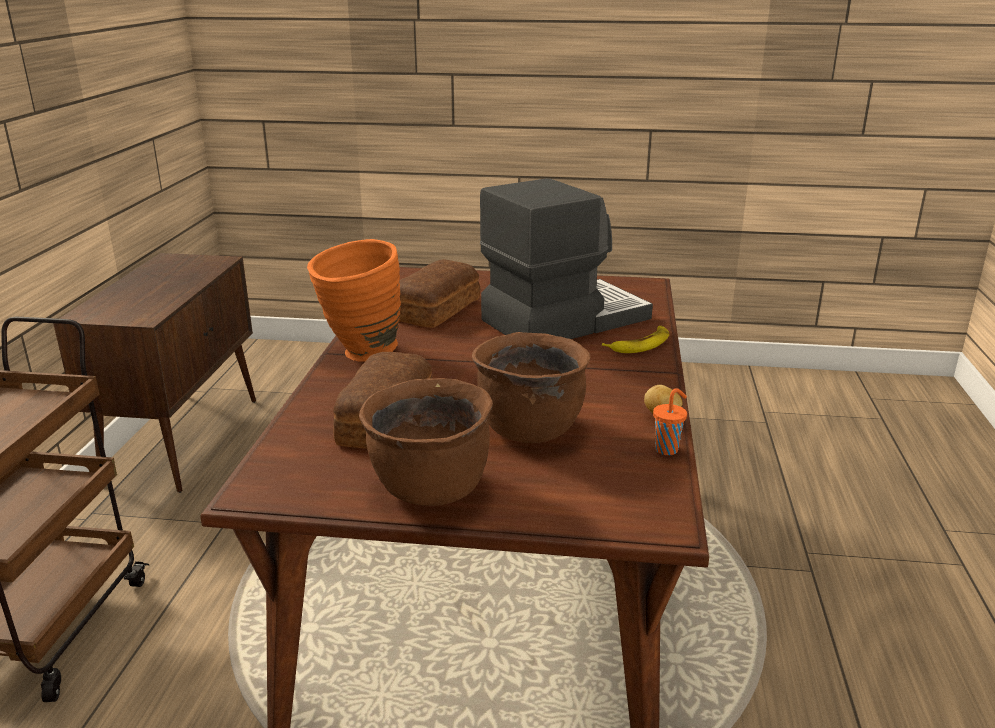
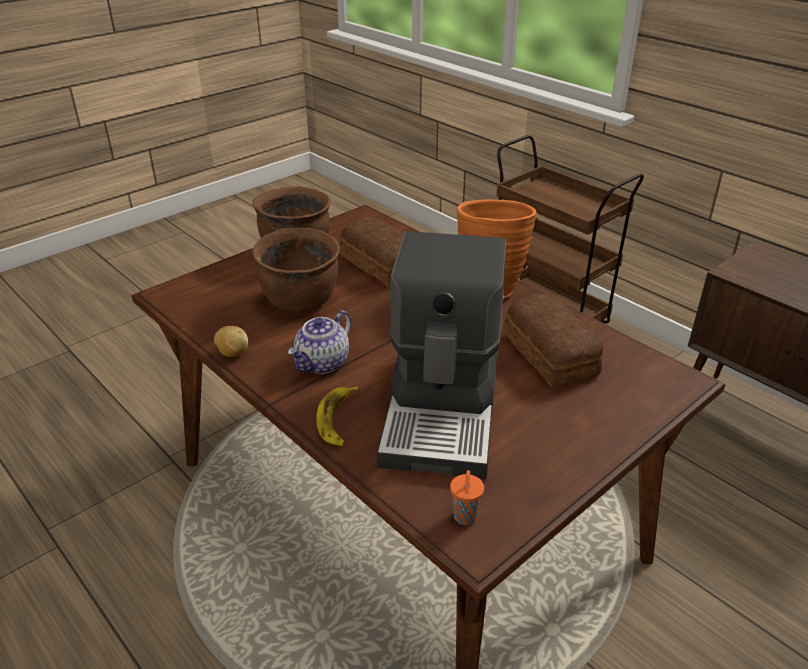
camera: 130 degrees right, 10 degrees up
orange cup [653,388,687,455] -> orange cup moved to [450,470,484,525]
none -> teapot [288,310,351,374]

